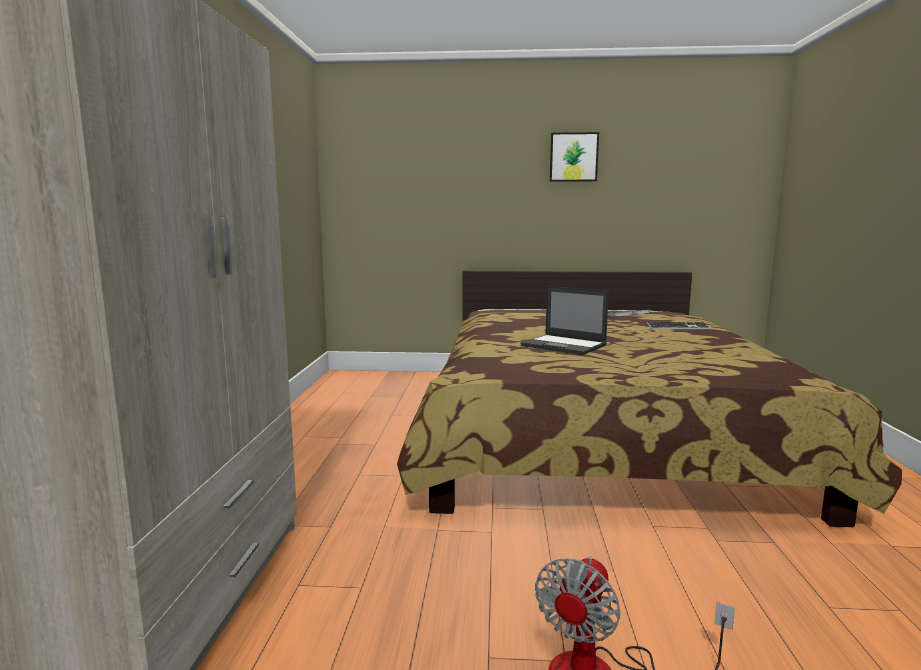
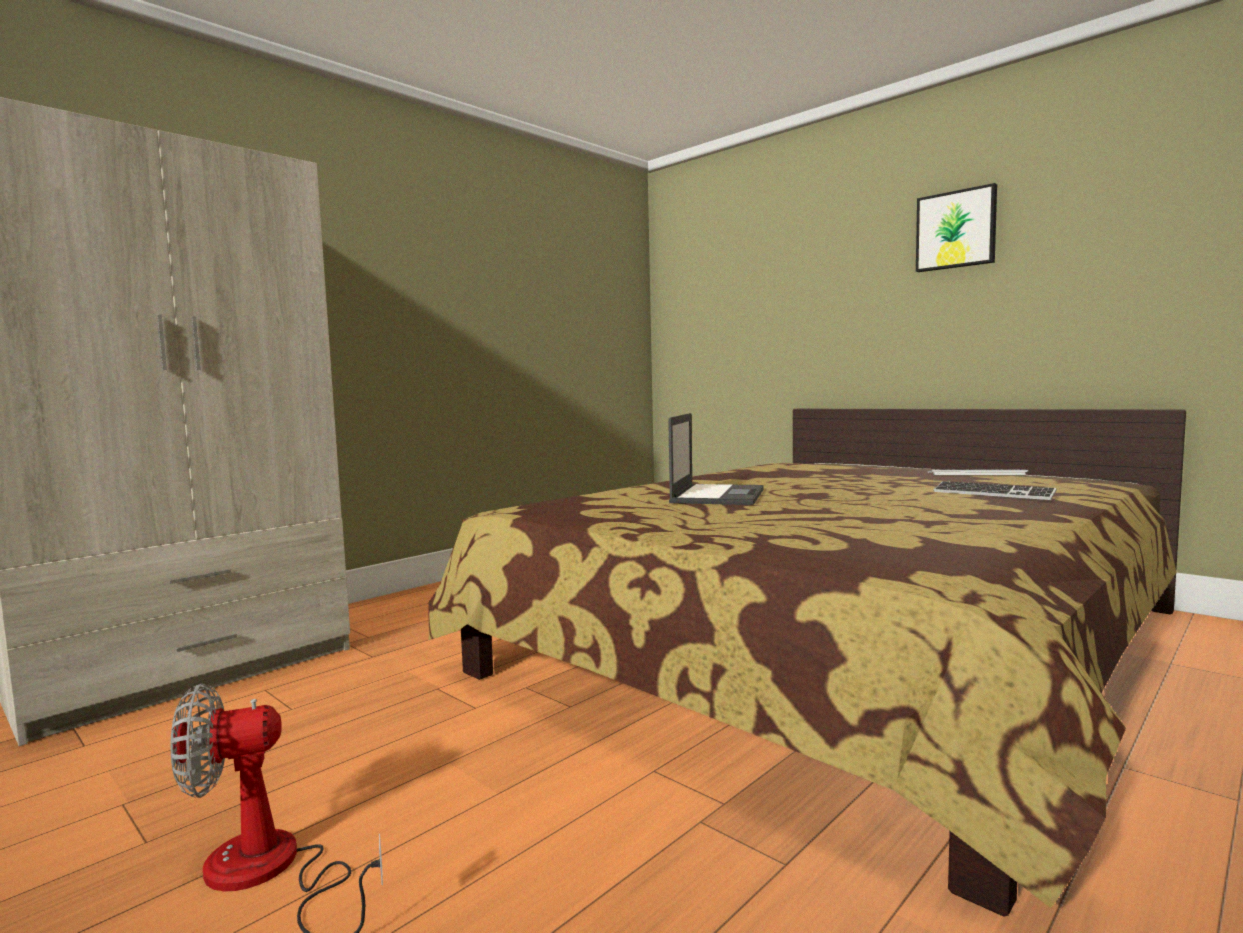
camera: 40 degrees right, 5 degrees down
laptop [521,286,609,355] -> laptop turned 150 degrees counterclockwise [668,413,764,505]

